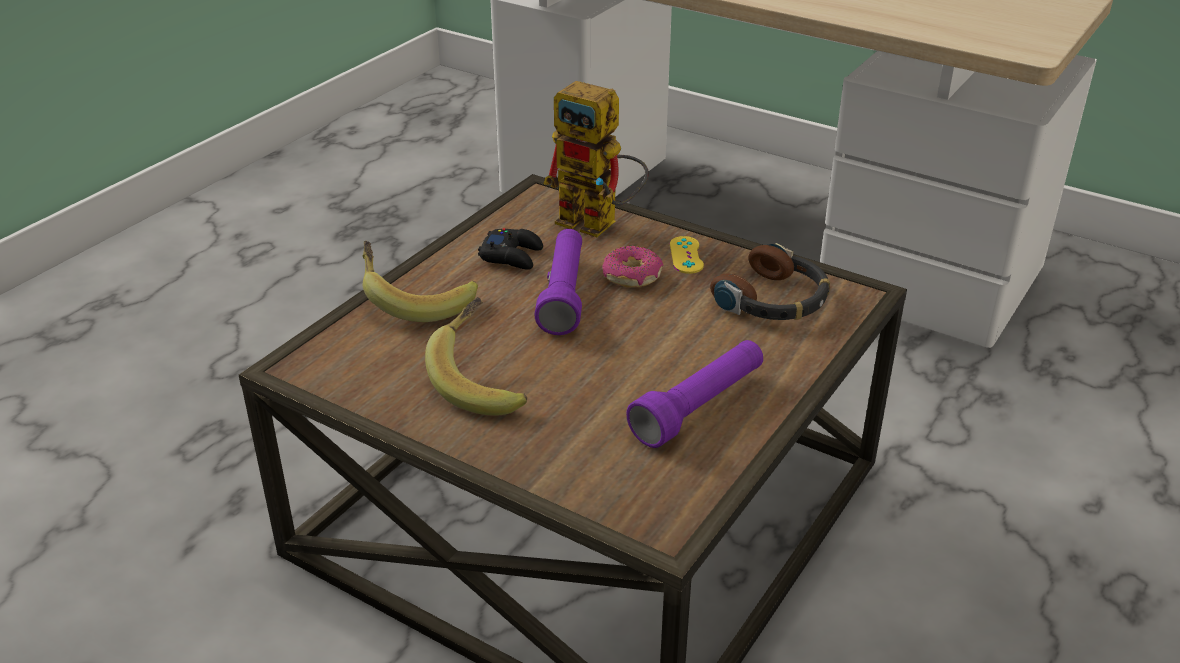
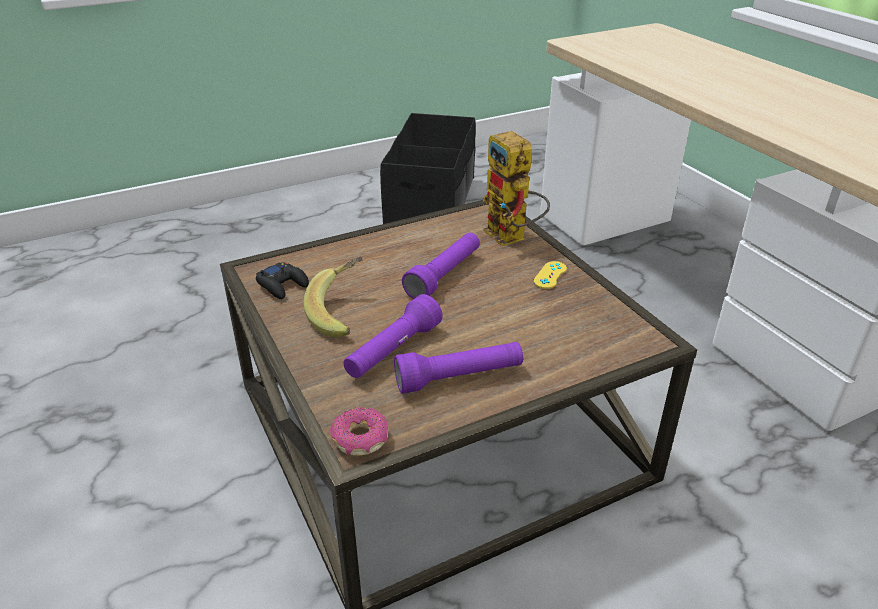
camera: 30 degrees right, 0 degrees up
banana [363,241,478,322] -> none
black game controller [478,228,543,270] -> black game controller moved to [256,262,309,299]
donut [602,245,663,287] -> donut moved to [330,407,389,456]
headphones [710,243,830,320] -> none
none -> purple flashlight [344,294,443,378]
none -> black storage box [380,113,476,224]

